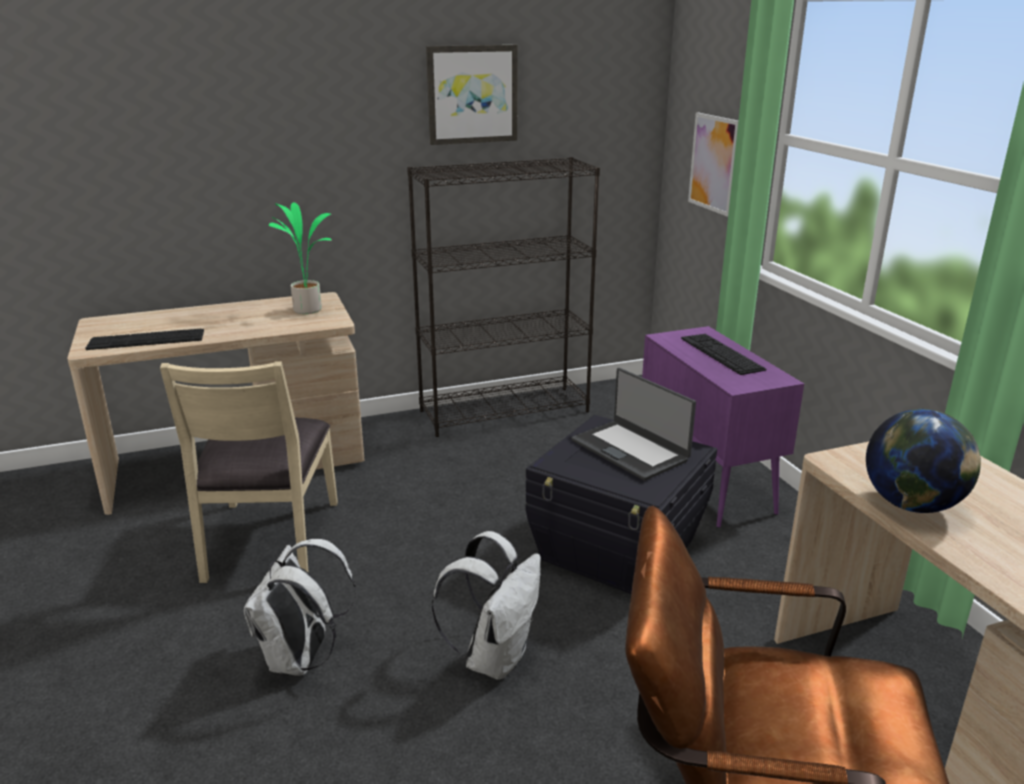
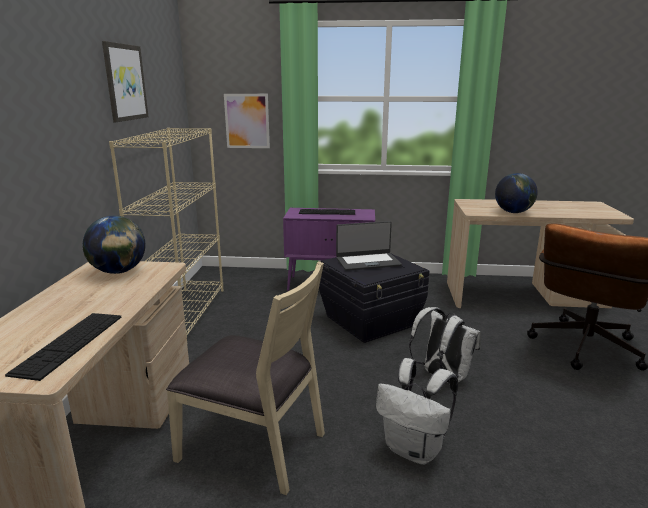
camera: 65 degrees left, 5 degrees down
potted plant [269,202,332,314] -> globe [83,216,146,274]
black bookcase [407,157,600,437] -> beige bookcase [109,128,223,338]

